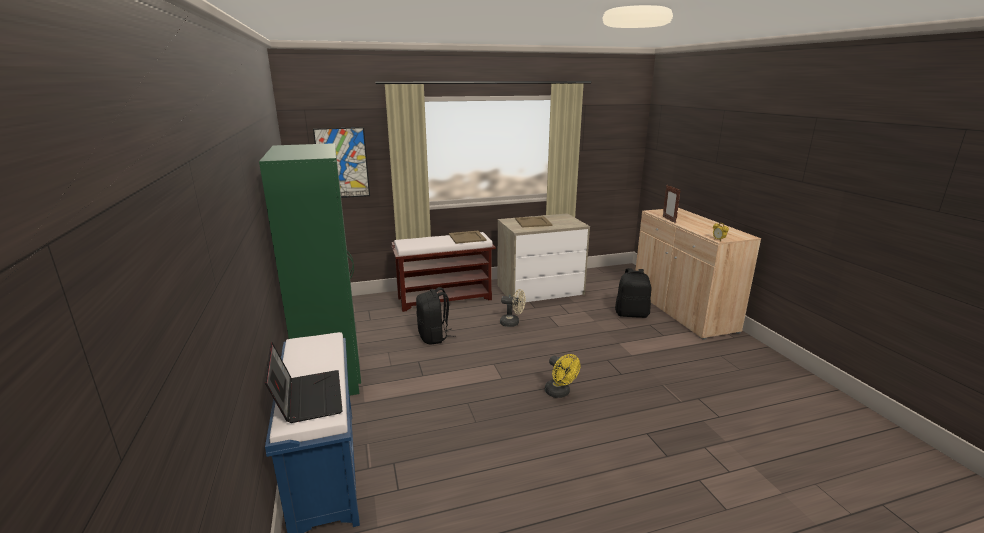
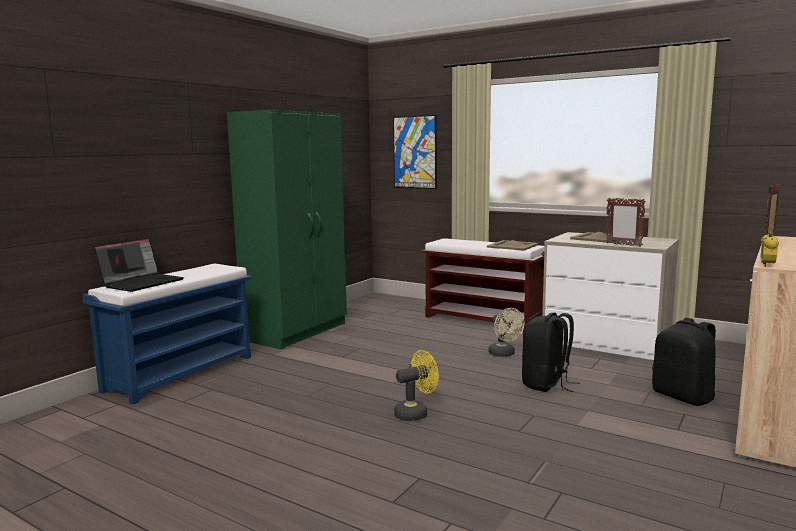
camera: 50 degrees right, 10 degrees down
black backpack [416,287,456,344] -> black backpack moved to [522,313,580,392]
yellow fan [545,354,580,398] -> yellow fan turned 135 degrees counterclockwise [394,350,439,421]
none -> picture frame [606,198,646,247]

